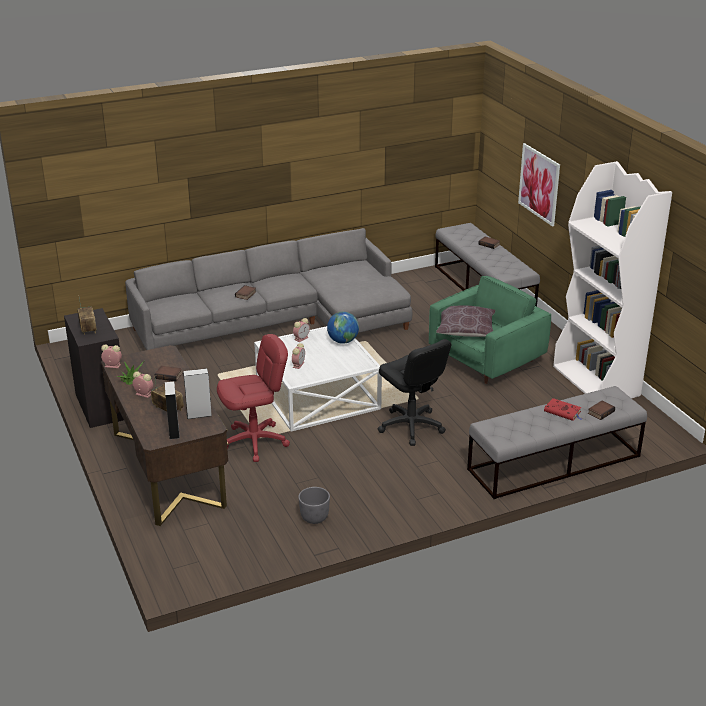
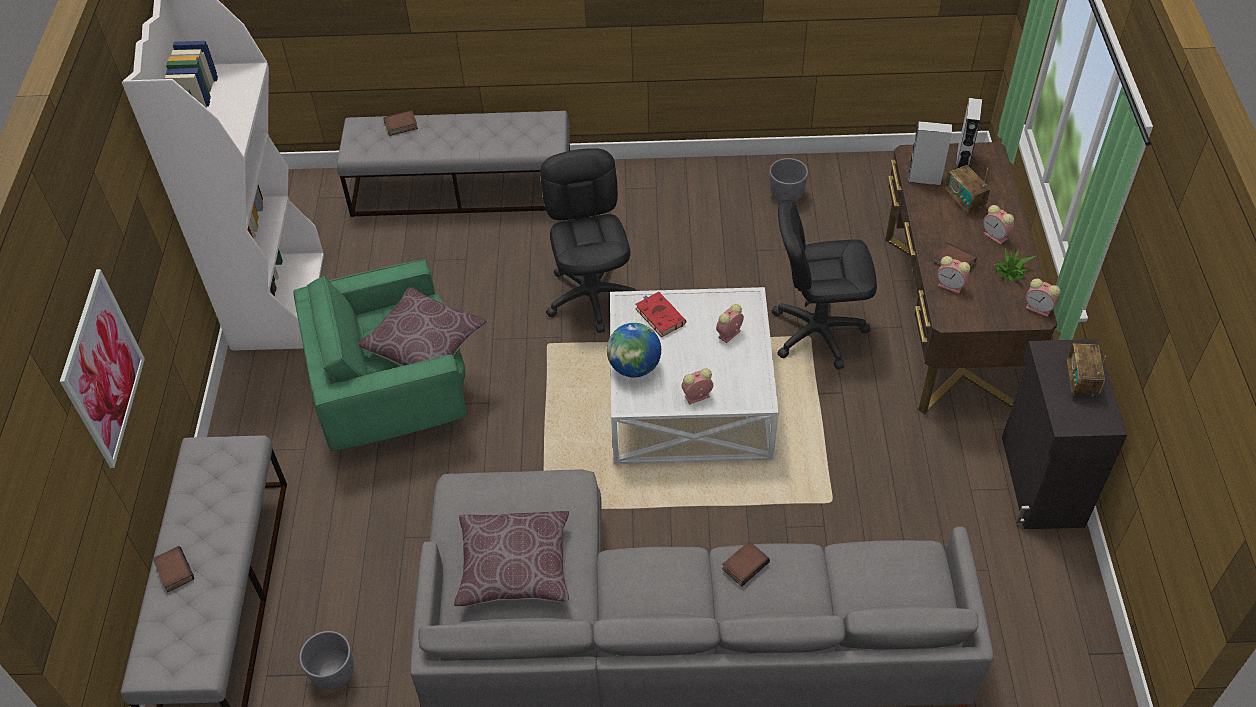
camera: 155 degrees left, 20 degrees up
red office chair [217,334,290,462] -> black office chair [772,200,877,370]
red book [544,398,582,421] -> red book moved to [635,292,686,337]
none -> grey planter [299,631,354,690]
none -> brown pillow [454,511,569,606]
none -> alarm clock [937,256,970,293]

